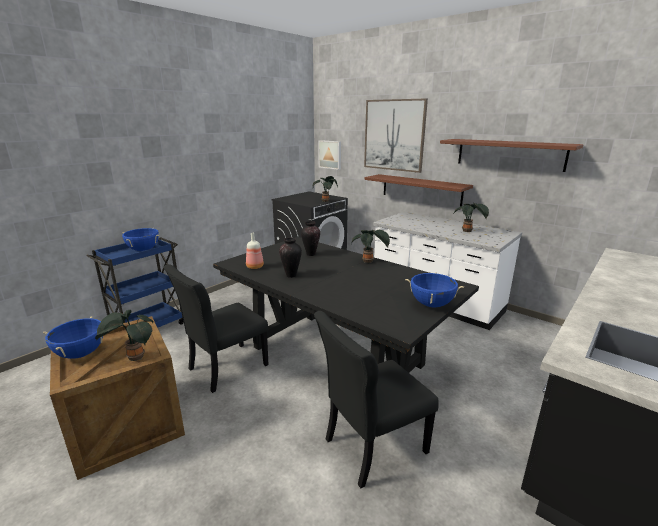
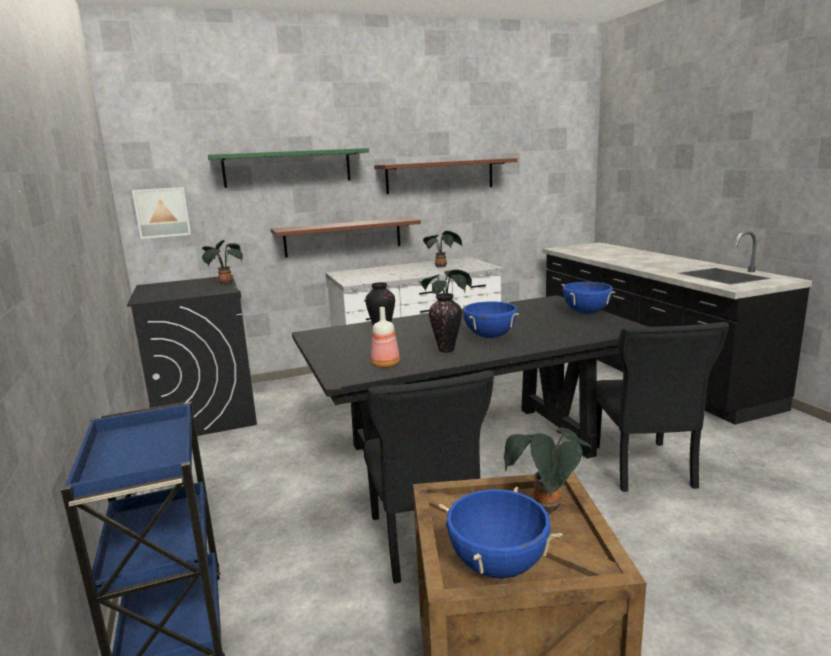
camera: 60 degrees left, 5 degrees down
blue cooking pot [122,228,159,251] -> blue cooking pot moved to [463,301,519,338]
picture [364,99,428,173] -> green shelf [208,148,369,188]

